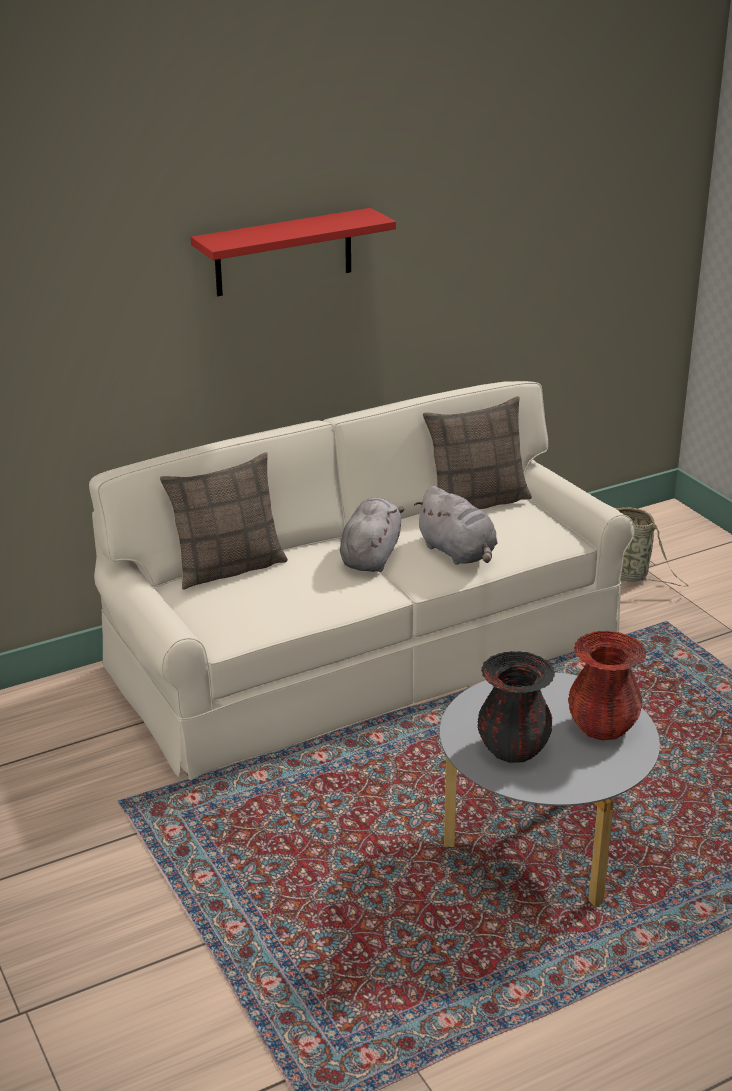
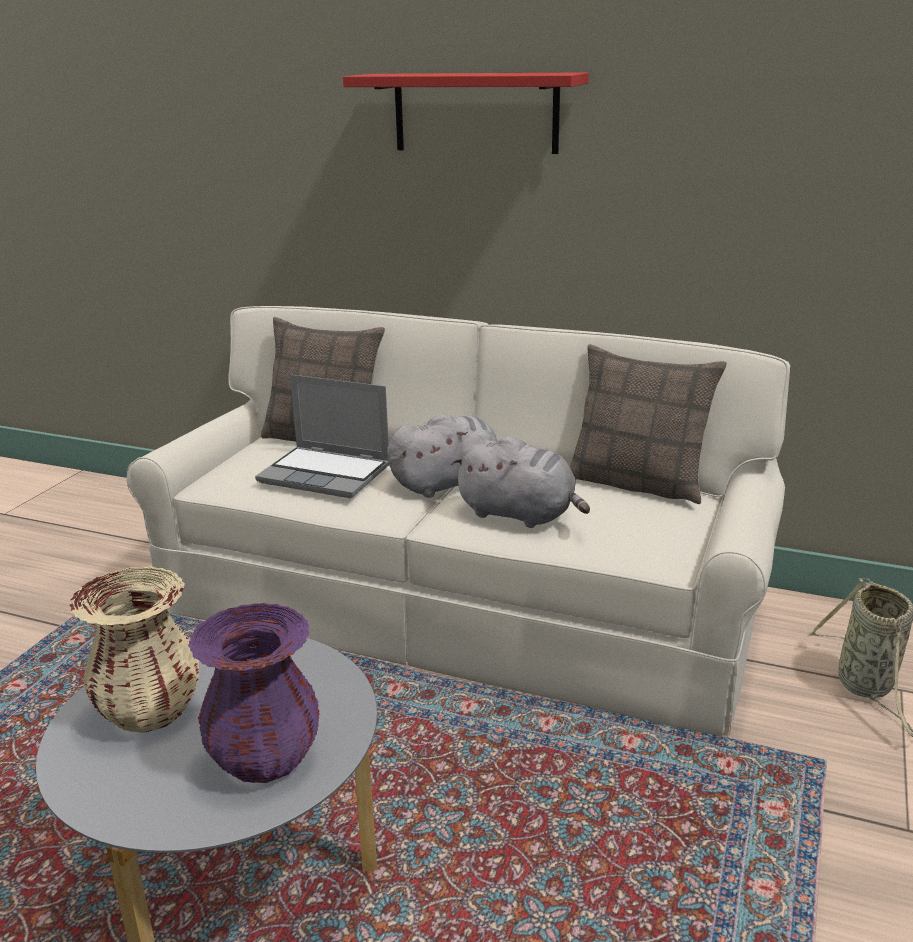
camera: 50 degrees right, 5 degrees down
grey plush toy [414,486,498,565] -> grey plush toy turned 75 degrees counterclockwise [451,434,590,528]
black vase [477,651,555,763] -> beige vase [69,566,199,733]
red vase [568,631,646,740] -> purple vase [188,603,320,783]
none -> laptop [255,374,389,498]

